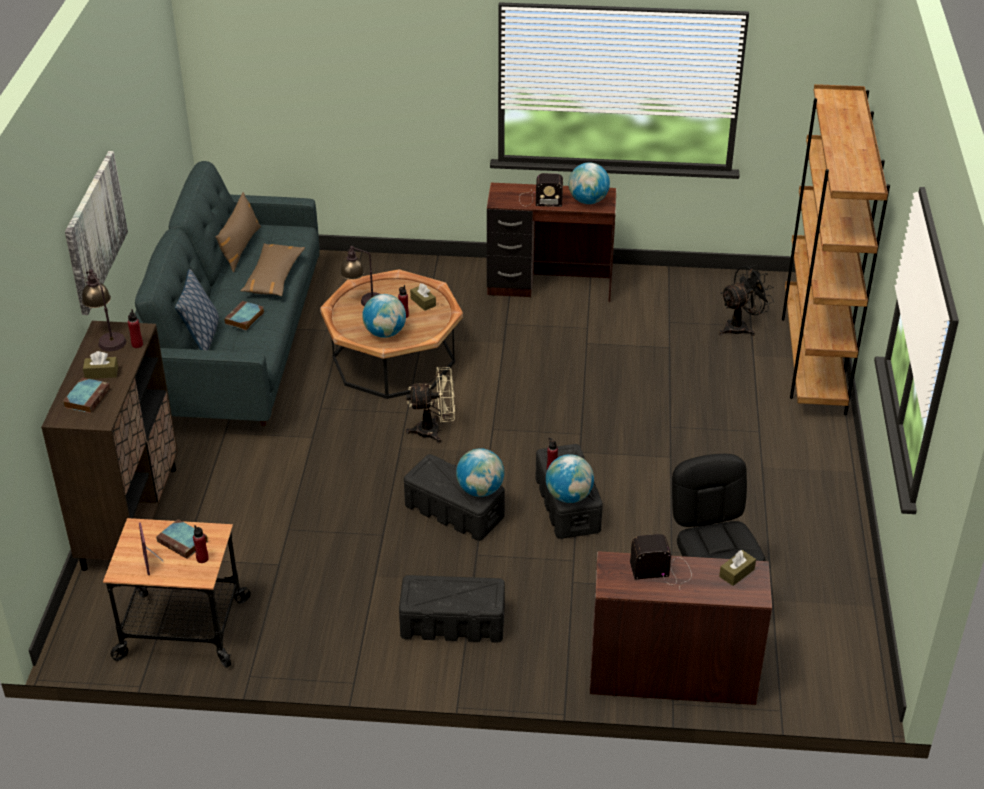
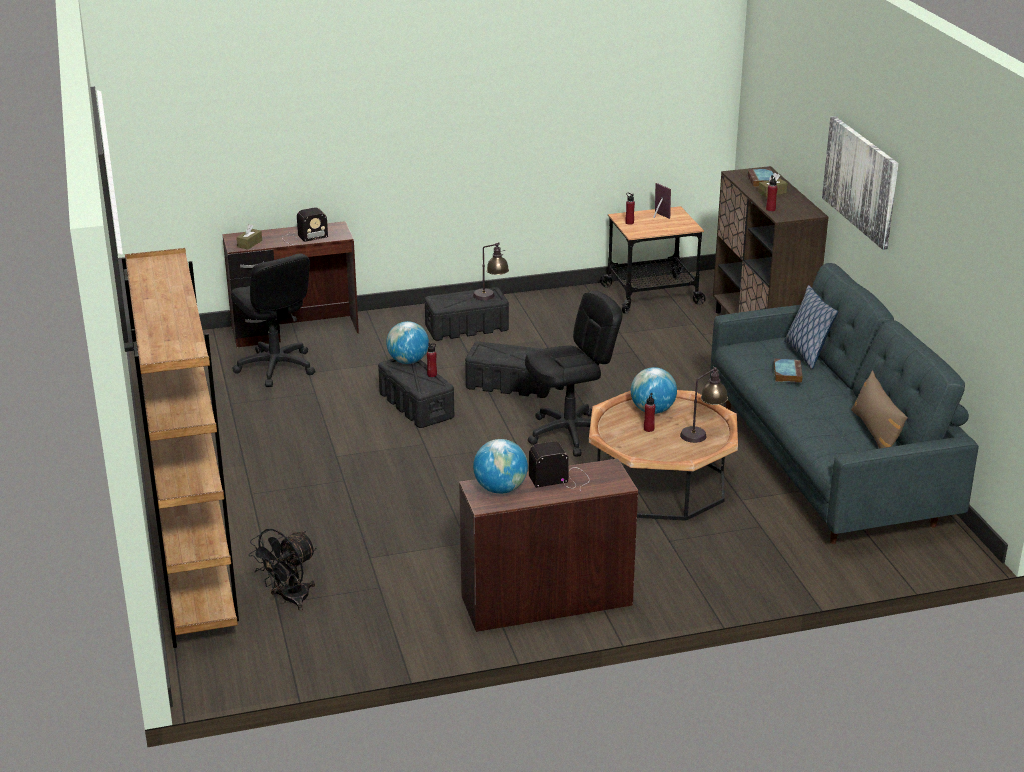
camera: 160 degrees right, 10 degrees down
table lamp [82,269,126,351] -> table lamp moved to [473,242,509,300]
book [156,519,208,559] -> none
brown pillow [240,243,305,296] -> none
beige fan [406,367,455,443] -> black office chair [525,291,622,457]
brown tissue box [410,283,436,311] -> none
globe [456,448,504,497] -> none

